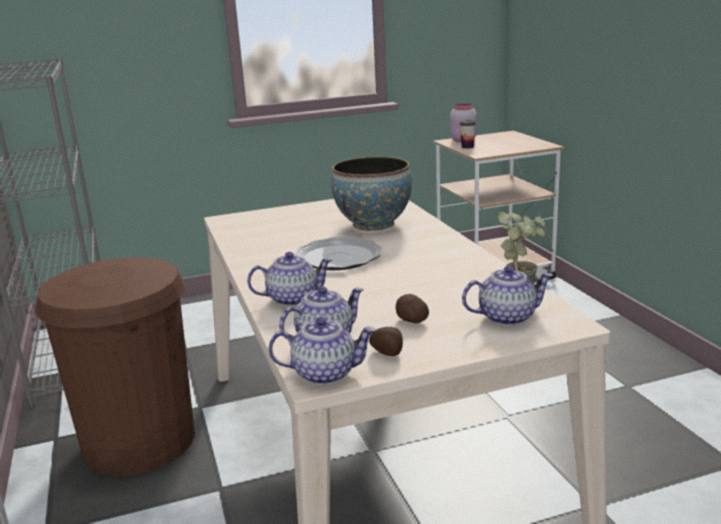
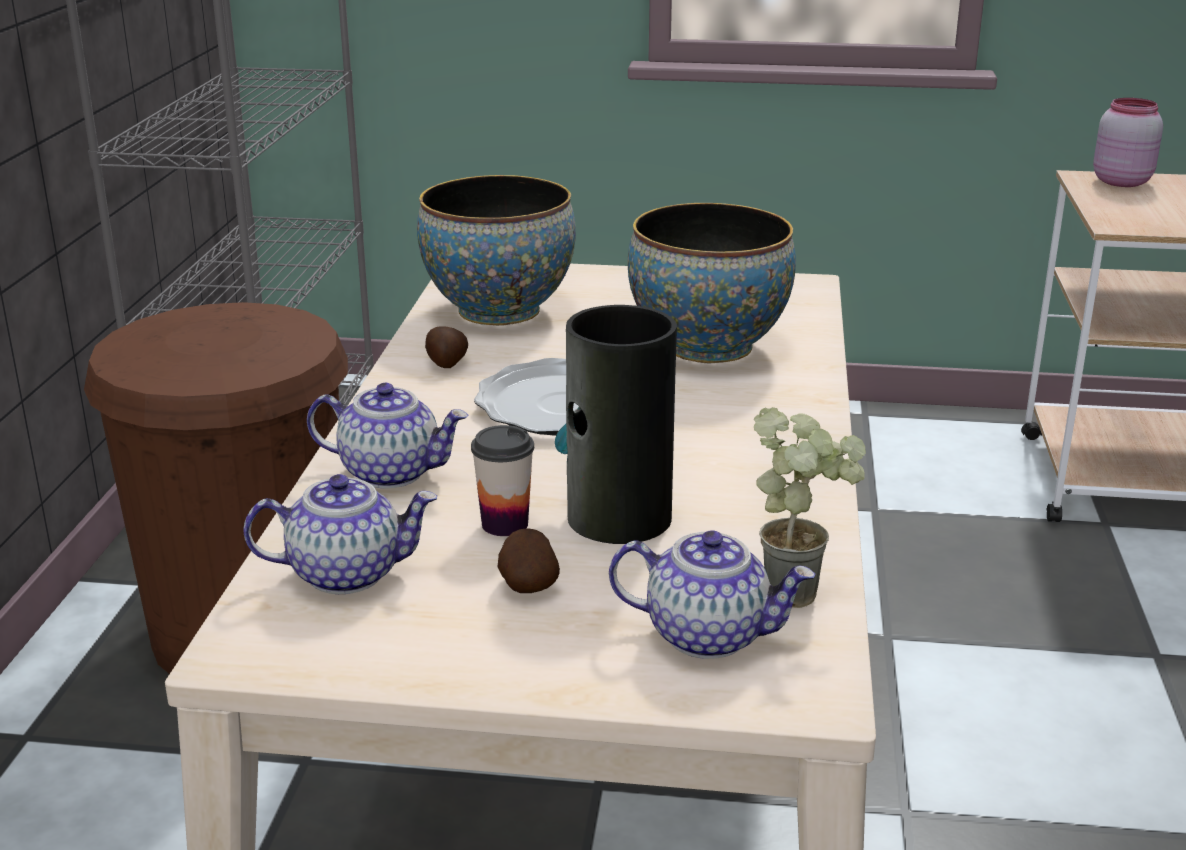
camera: 25 degrees right, 5 degrees up
teapot [268,317,376,385] -> none
potato [369,327,403,356] -> potato moved to [425,326,468,368]
cup [459,120,476,149] -> cup moved to [471,425,534,536]
none -> bowl [417,175,576,326]
none -> vase [555,305,677,544]

